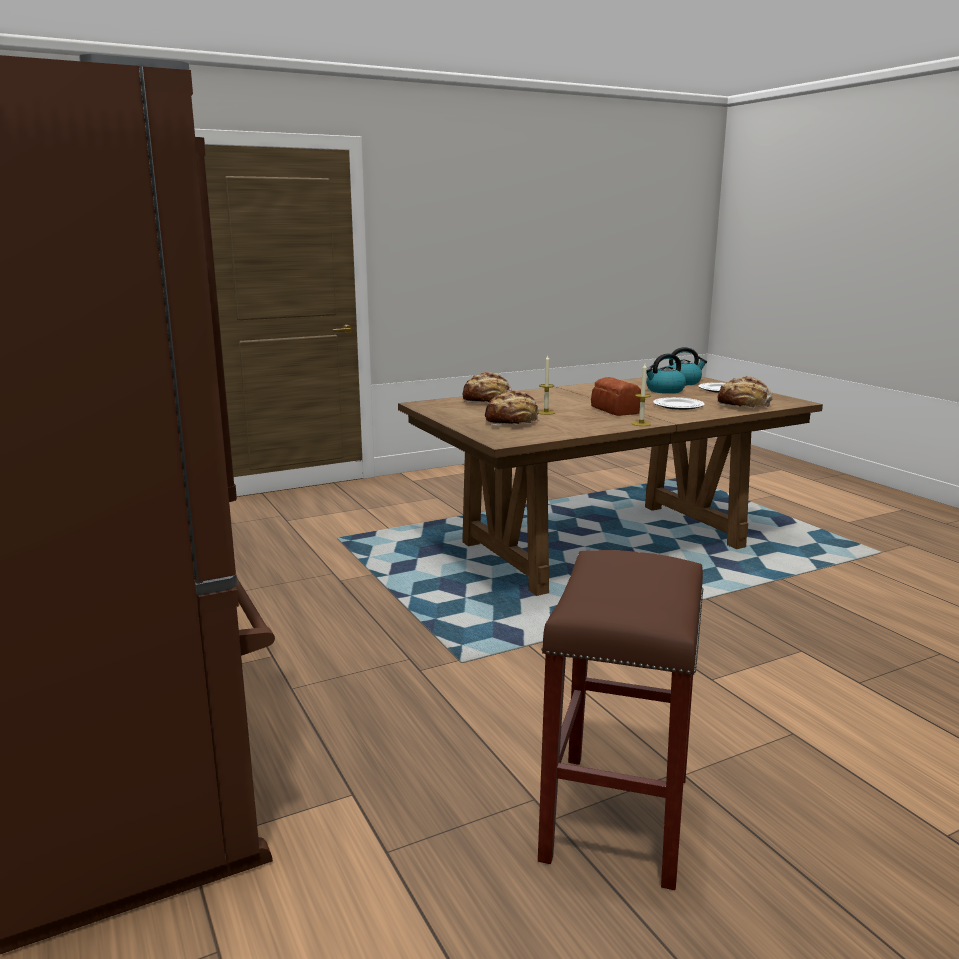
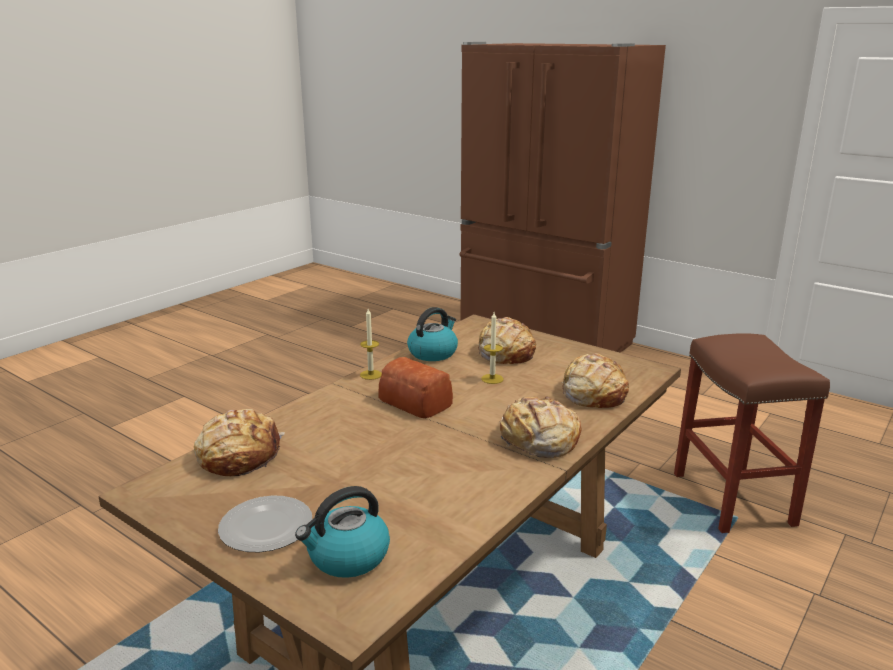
camera: 155 degrees right, 5 degrees up
brown stool [538,550,703,890] -> brown stool moved to [674,333,830,533]
kettle [646,354,686,394] -> kettle moved to [407,307,458,361]
plate [653,397,705,410] -> none
none -> bread [500,396,581,458]

